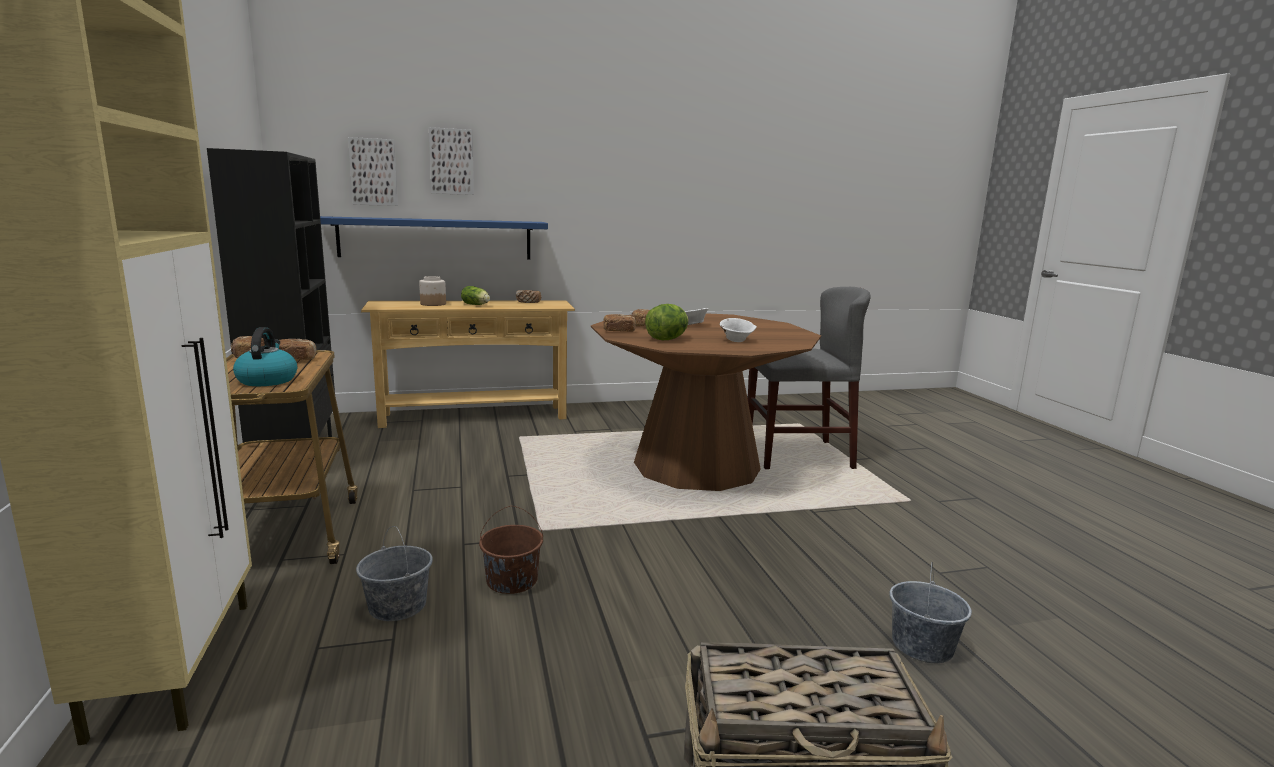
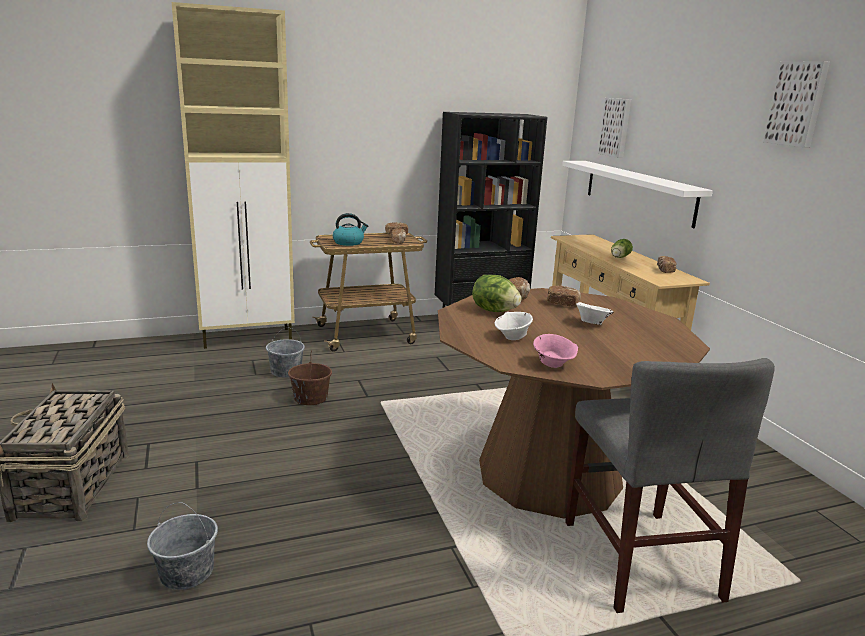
camera: 85 degrees right, 5 degrees up
blue shelf [320,216,548,259] -> white shelf [562,161,713,228]
jar [419,276,446,306] -> none
picture [429,127,474,195] -> picture moved to [763,61,830,148]
none -> pink bowl [533,334,578,368]

